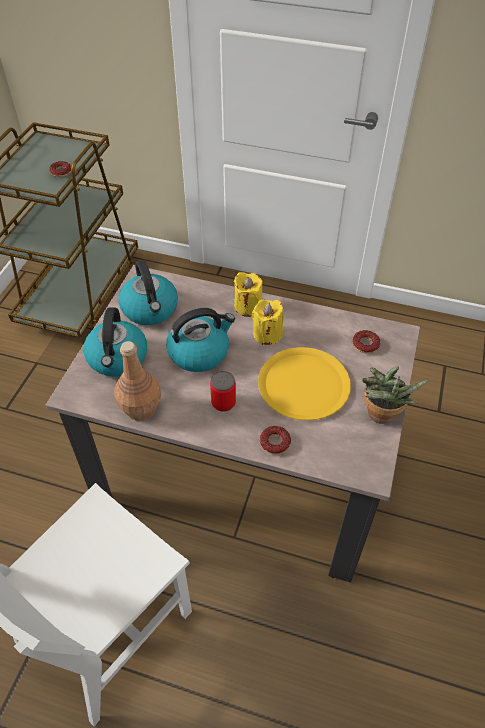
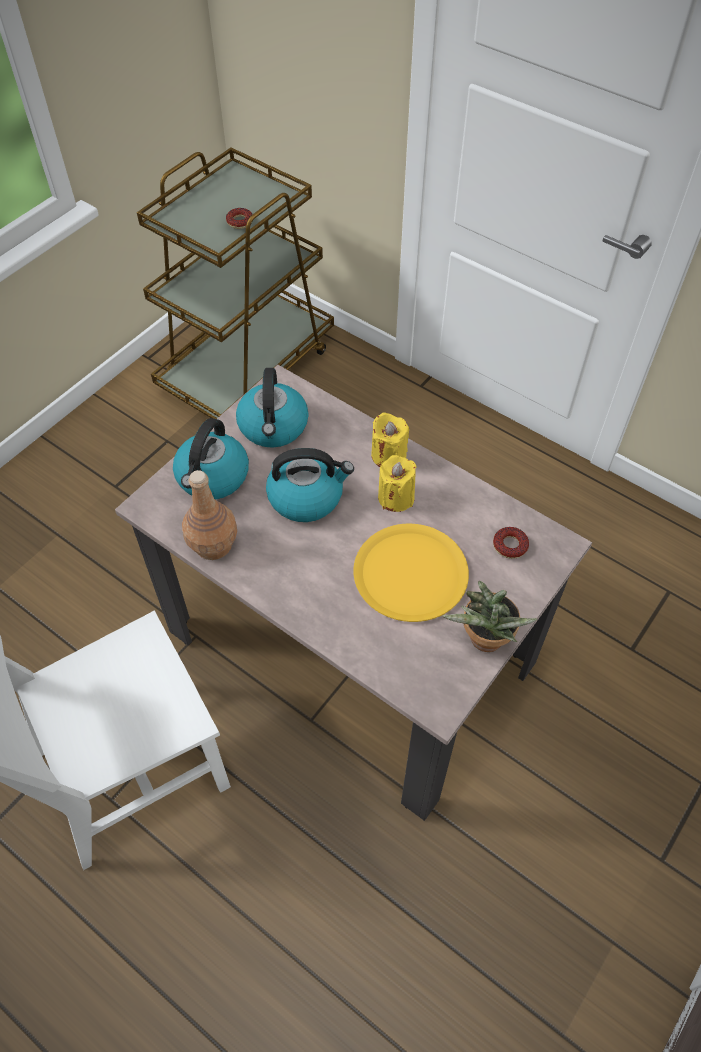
camera: 20 degrees right, 5 degrees up
can [210,371,236,412] -> none
donut [260,426,291,454] -> none

